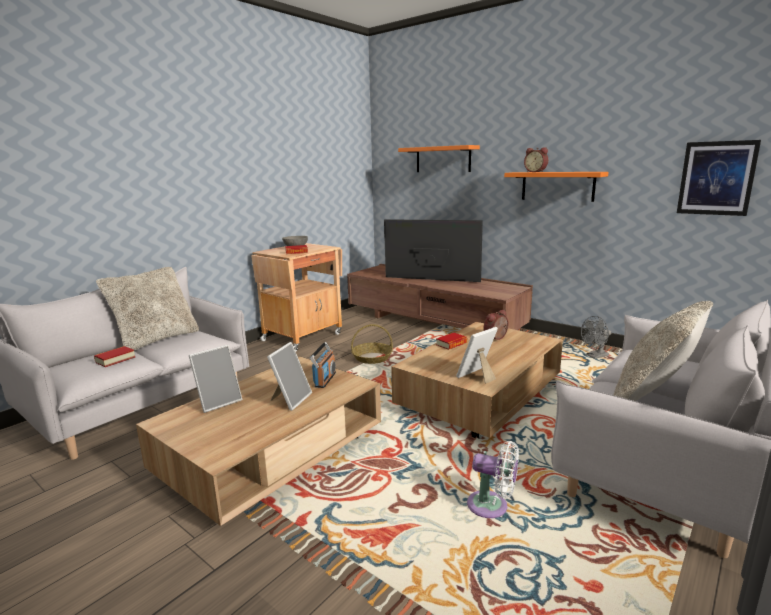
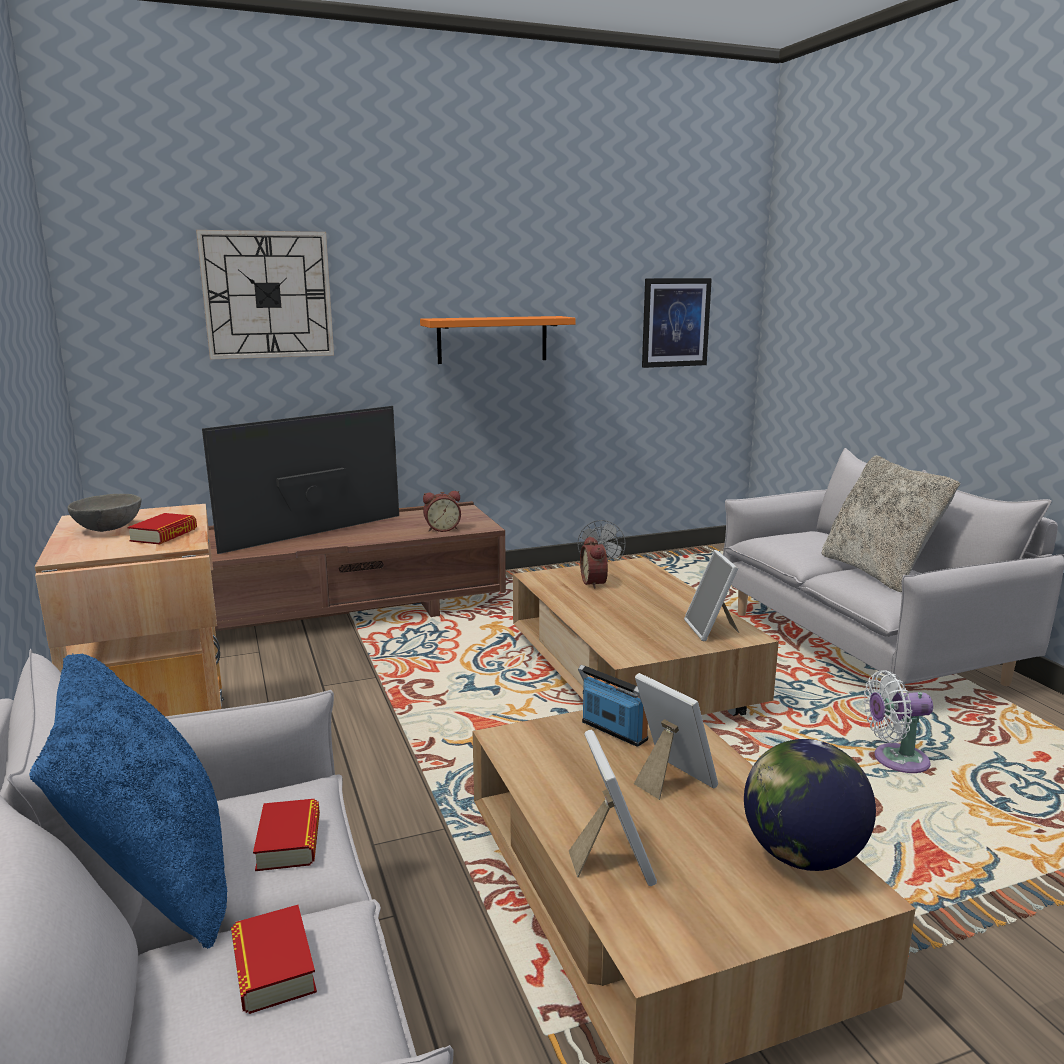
camera: 60 degrees left, 0 degrees up
beige pillow [96,267,199,351] -> blue pillow [29,654,227,949]
basket [351,324,393,364] -> none
orange shelf [398,145,480,172] -> wall clock [196,230,334,359]
book [436,333,467,350] -> book moved to [253,799,320,871]
white fan [467,441,519,518] -> white fan turned 150 degrees counterclockwise [864,670,933,773]
alarm clock [524,147,548,172] -> alarm clock moved to [423,491,461,532]
none -> globe [744,739,876,871]

